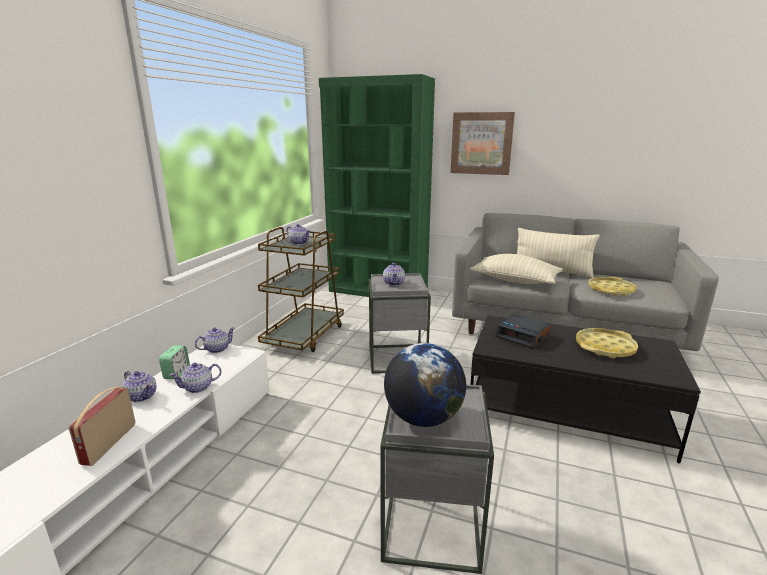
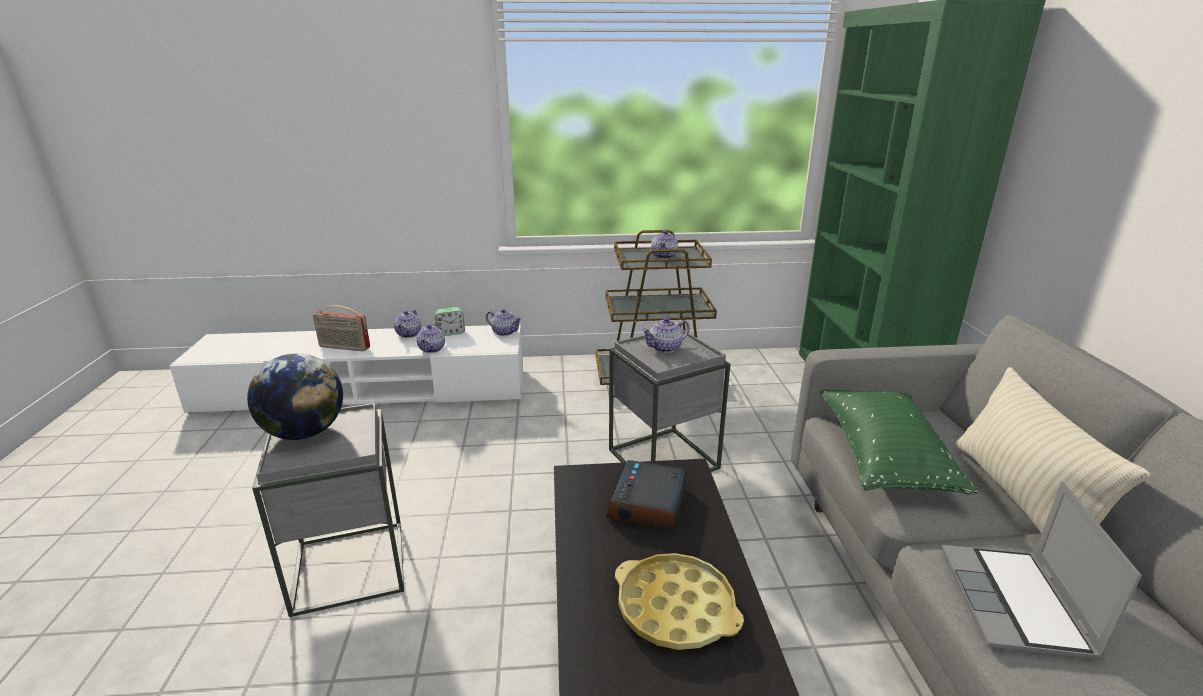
camera: 65 degrees right, 5 degrees up
radio [69,387,135,466] -> radio turned 150 degrees counterclockwise [313,305,370,351]
teapot [169,363,221,393] -> teapot turned 120 degrees counterclockwise [417,323,445,353]
picture [450,112,515,175] -> none
beige pillow [469,254,563,284] -> green pillow [820,390,979,495]
yellow tray [588,277,637,296] -> laptop [941,481,1142,660]

